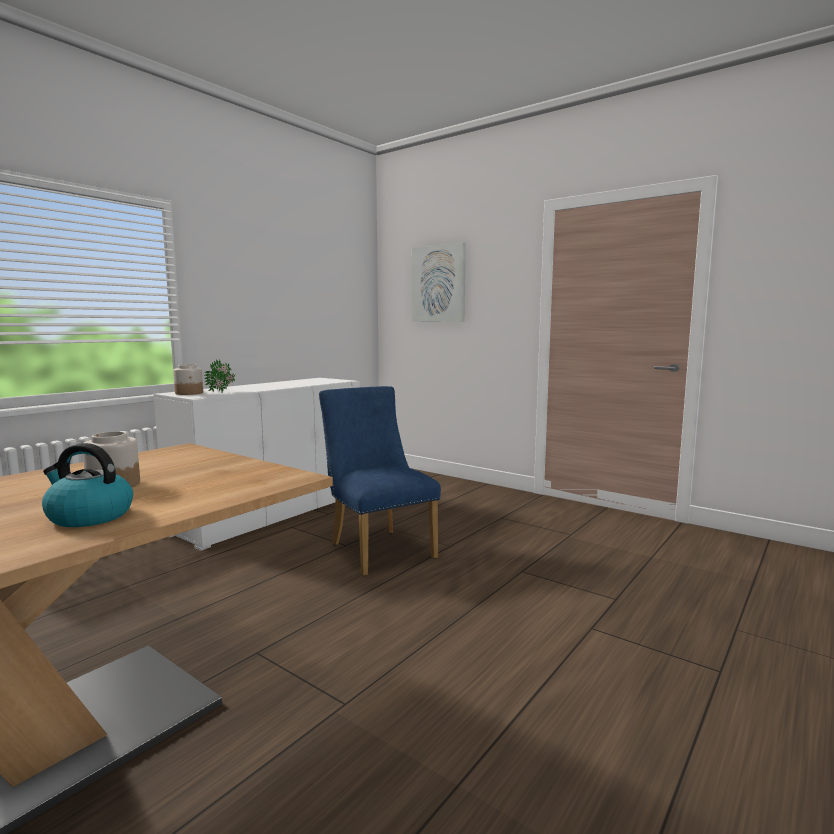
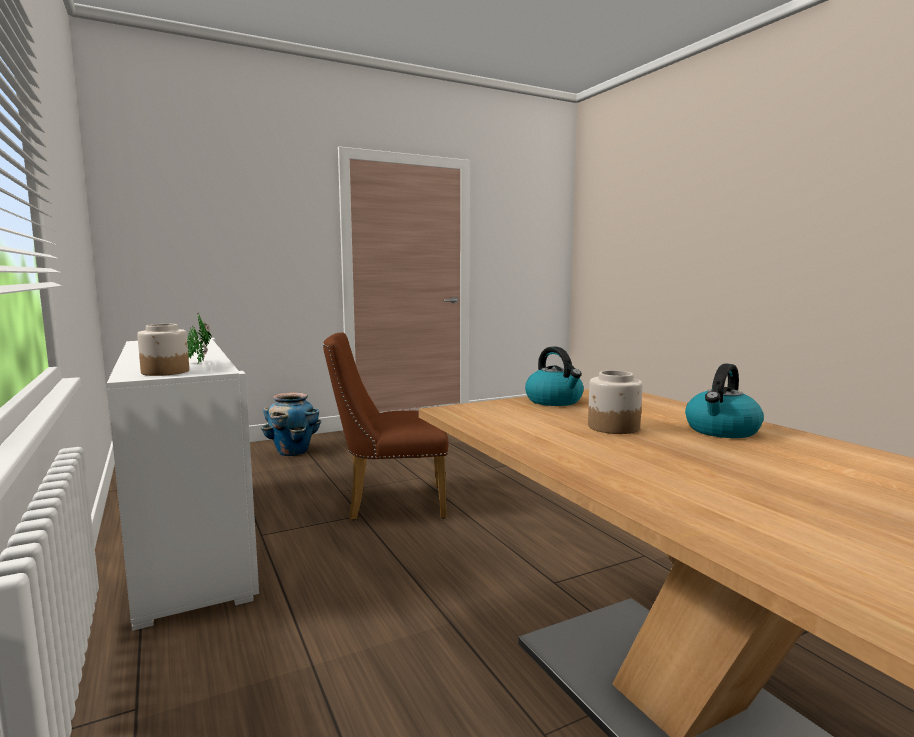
camera: 65 degrees left, 0 degrees up
blue chair [319,386,441,576] -> brown chair [323,332,448,520]
picture [412,242,466,322] -> none
none -> planter [261,392,321,456]
none -> kettle [525,346,584,406]

